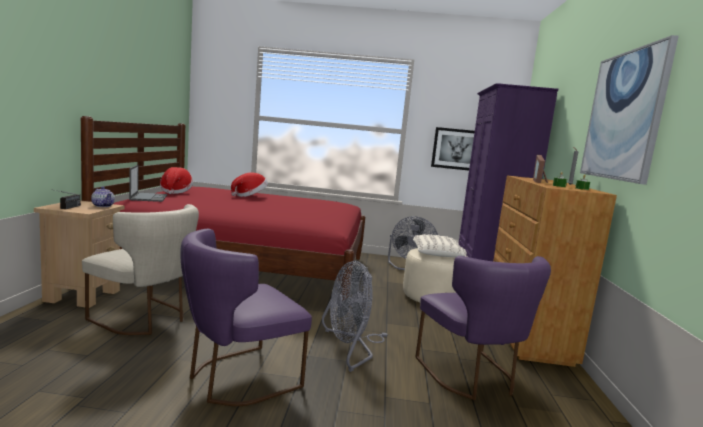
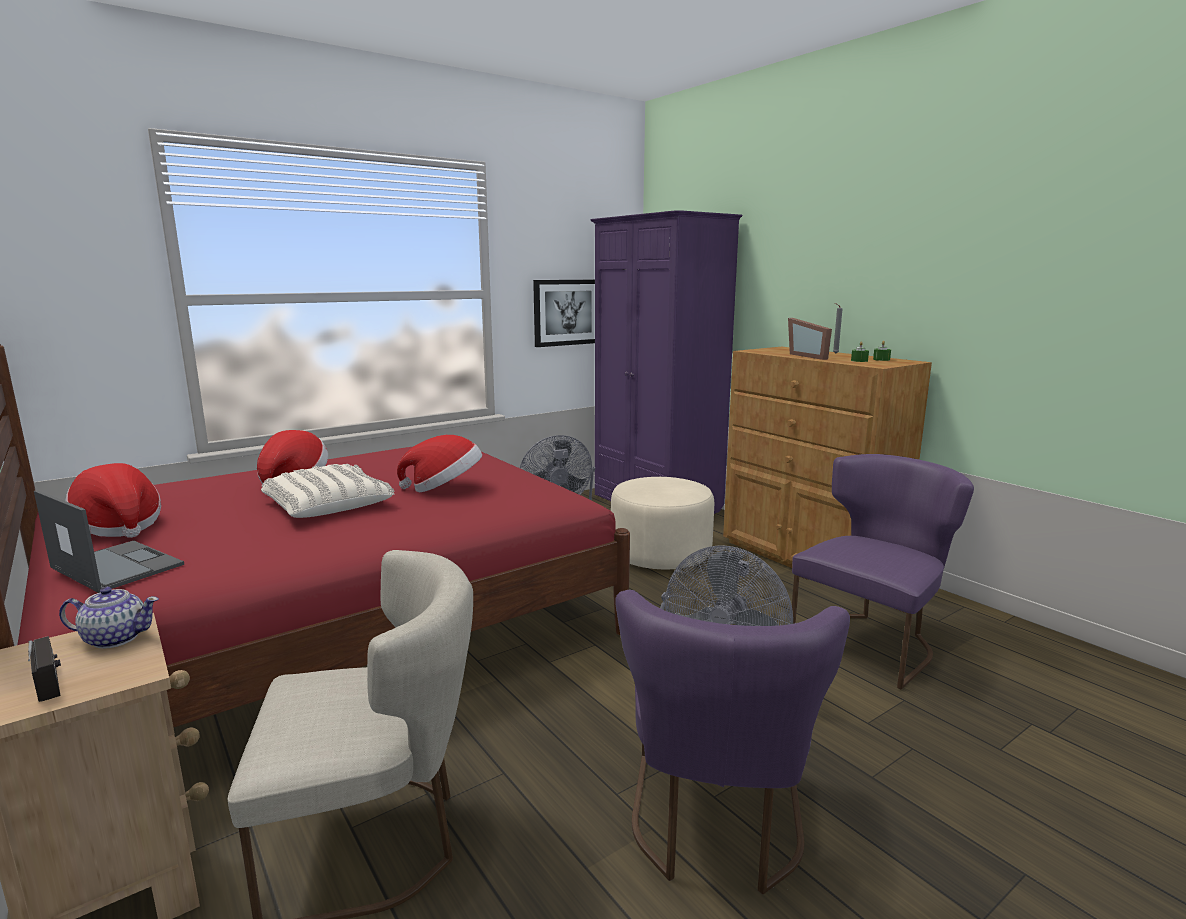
camera: 40 degrees left, 5 degrees up
beige pillow [413,234,467,257] -> beige pillow moved to [261,464,395,518]
purple chair [415,256,551,400] -> purple chair turned 75 degrees counterclockwise [792,454,974,689]
picture [580,35,679,185] -> none
none -> hat [397,435,482,492]

